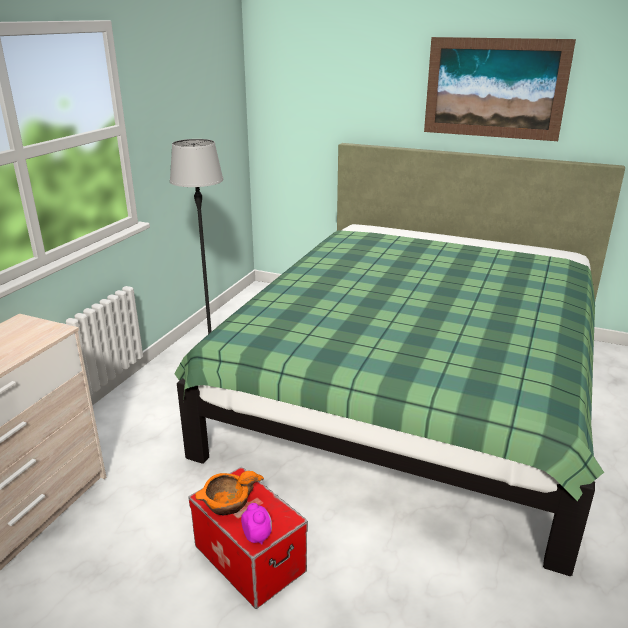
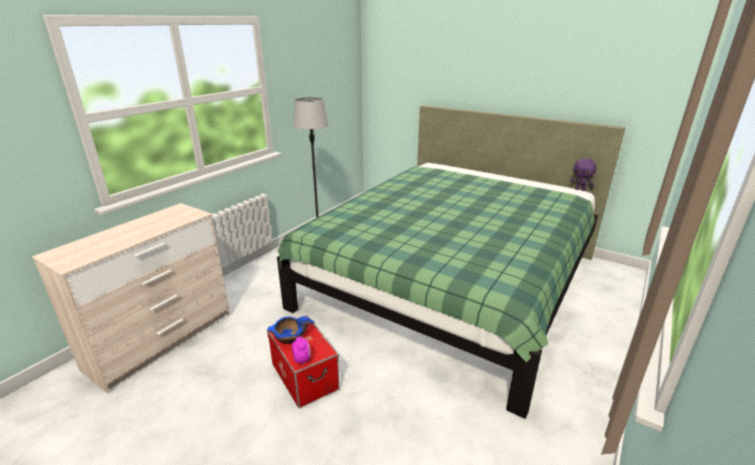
camera: 10 degrees right, 0 degrees up
orange bowl [195,471,264,516] -> blue bowl [268,316,315,344]
picture [424,37,576,141] -> none
none -> purple plush toy [570,158,596,191]

